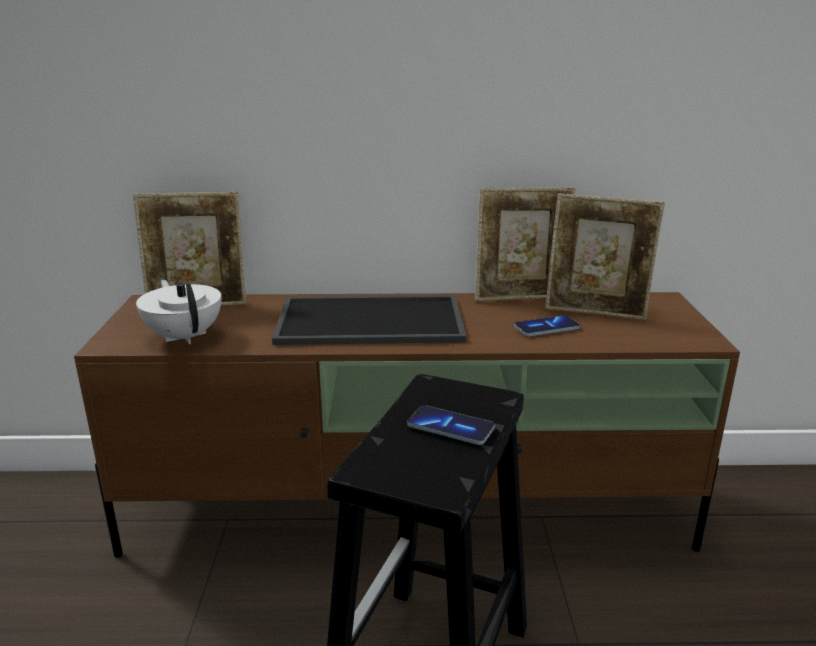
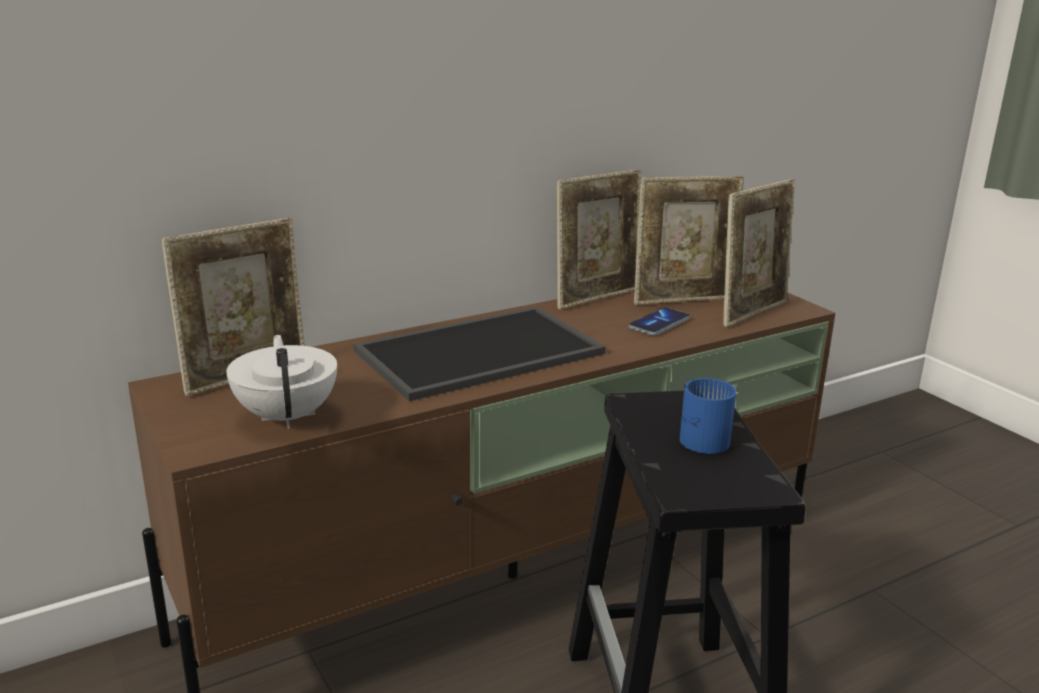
camera: 30 degrees left, 0 degrees up
white teapot [136,280,221,344] -> white teapot turned 45 degrees clockwise [226,335,337,429]
phone [408,405,495,445] -> blue mug [680,378,736,454]
none -> picture frame [723,179,795,327]

